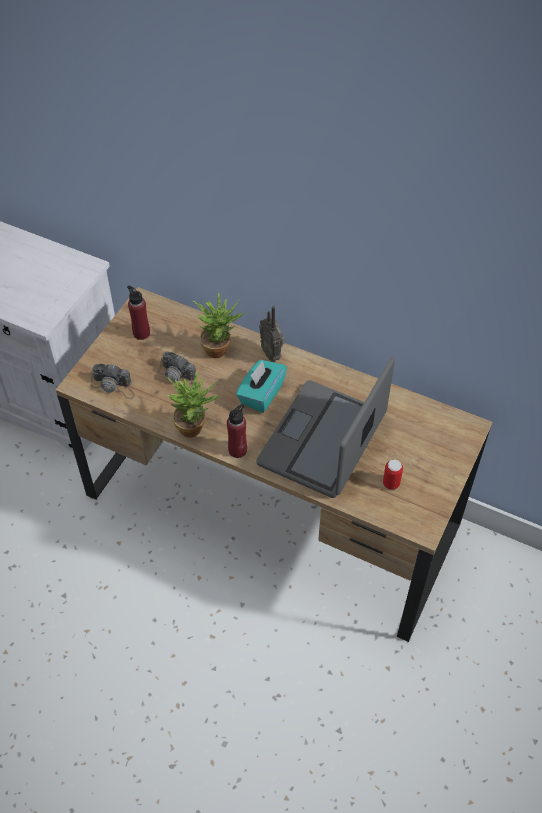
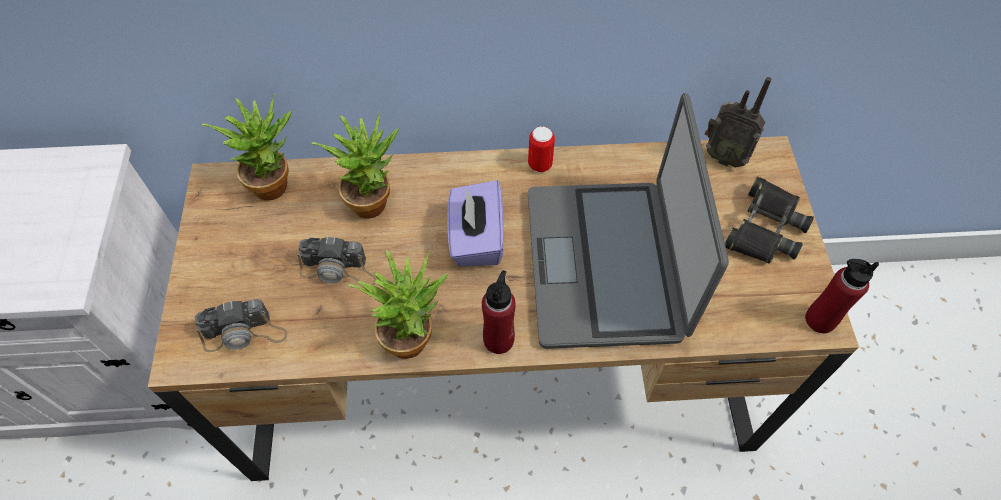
camera: 30 degrees left, 5 degrees up
red bottle [127,286,150,340] -> red bottle moved to [805,259,879,333]
turquoise tissue box [236,359,287,413] -> purple tissue box [447,180,504,266]
radio [259,306,285,362] -> radio moved to [705,77,771,167]
can [383,459,403,490] -> can moved to [528,126,555,173]
none -> potted plant [202,94,292,201]
none -> black binoculars [725,177,814,264]

